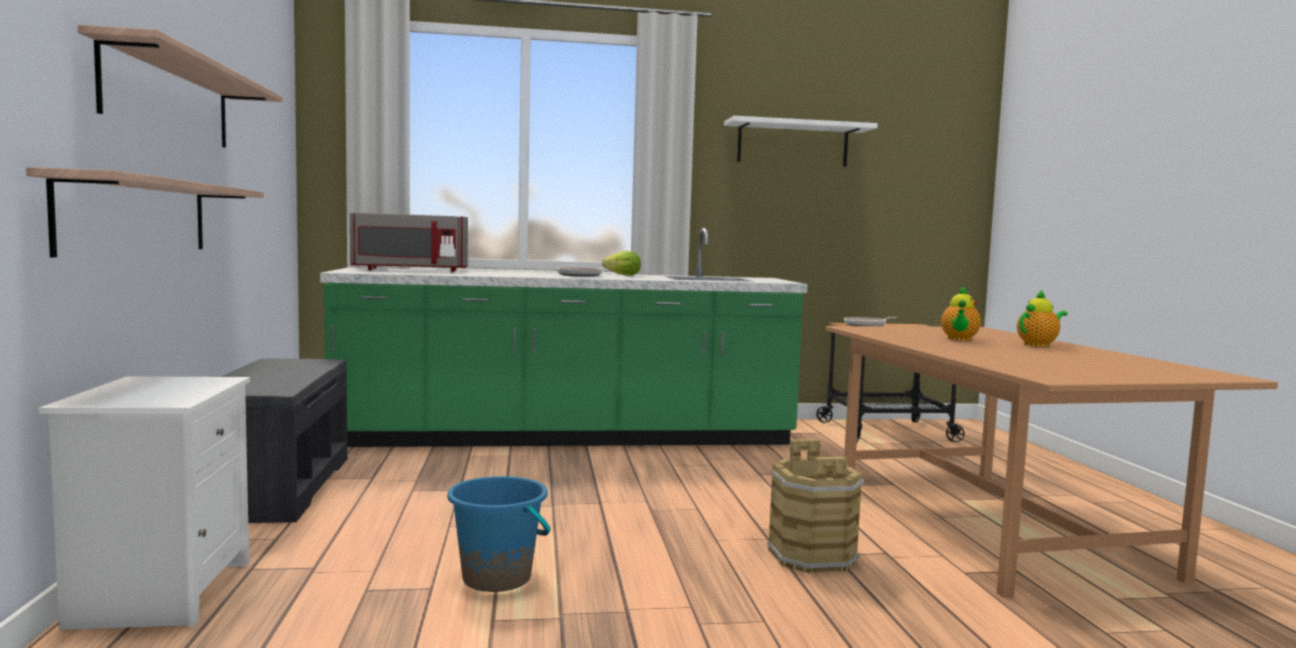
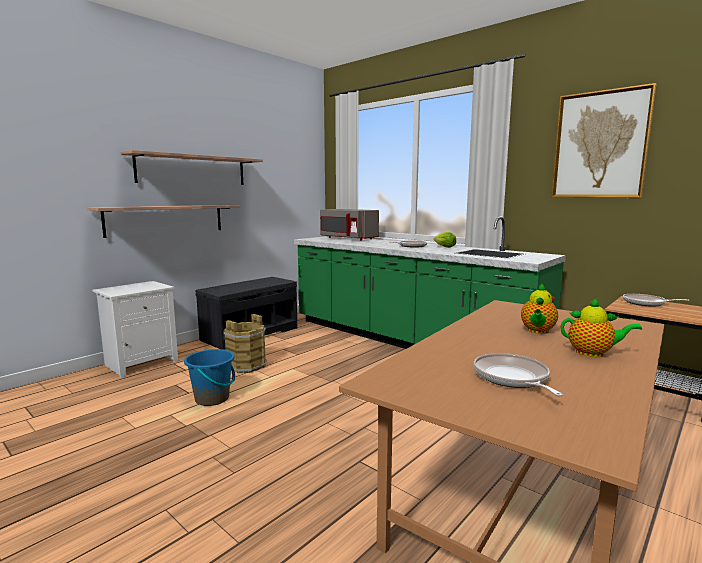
camera: 50 degrees right, 5 degrees up
white shelf [724,116,878,167] -> picture [551,83,656,198]
brown bucket [767,439,865,573] -> brown bucket moved to [224,314,267,373]
teapot [941,286,981,341] -> teapot turned 45 degrees counterclockwise [521,283,558,334]
none -> frying pan [474,353,563,397]

